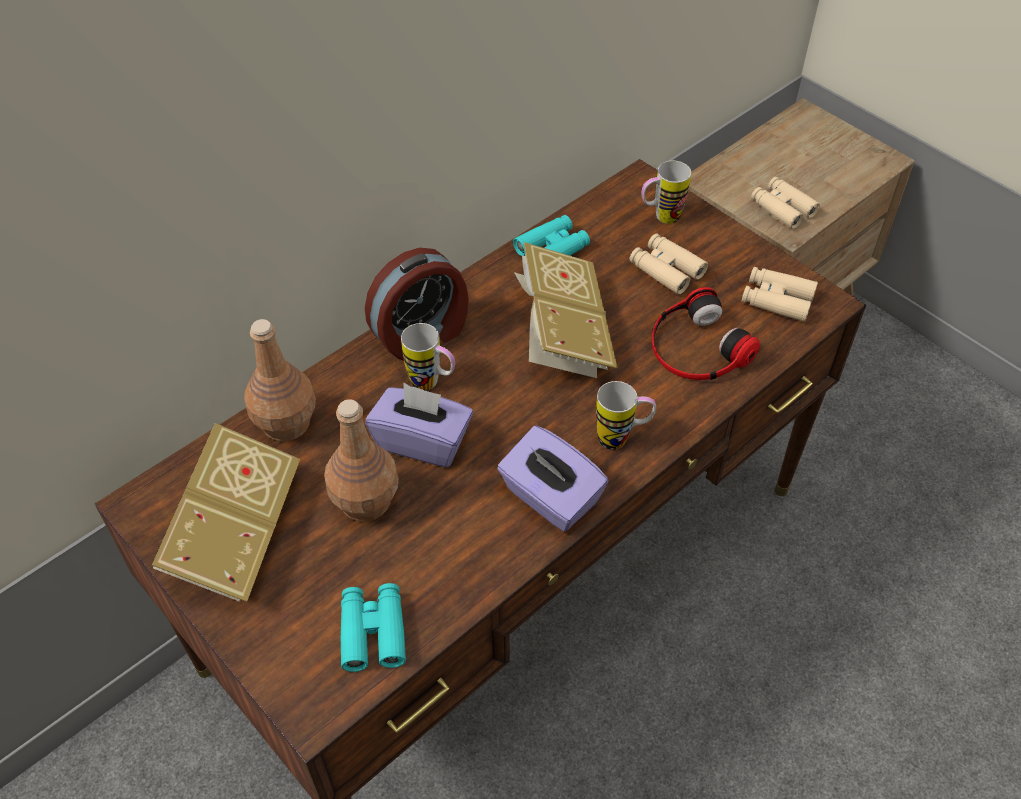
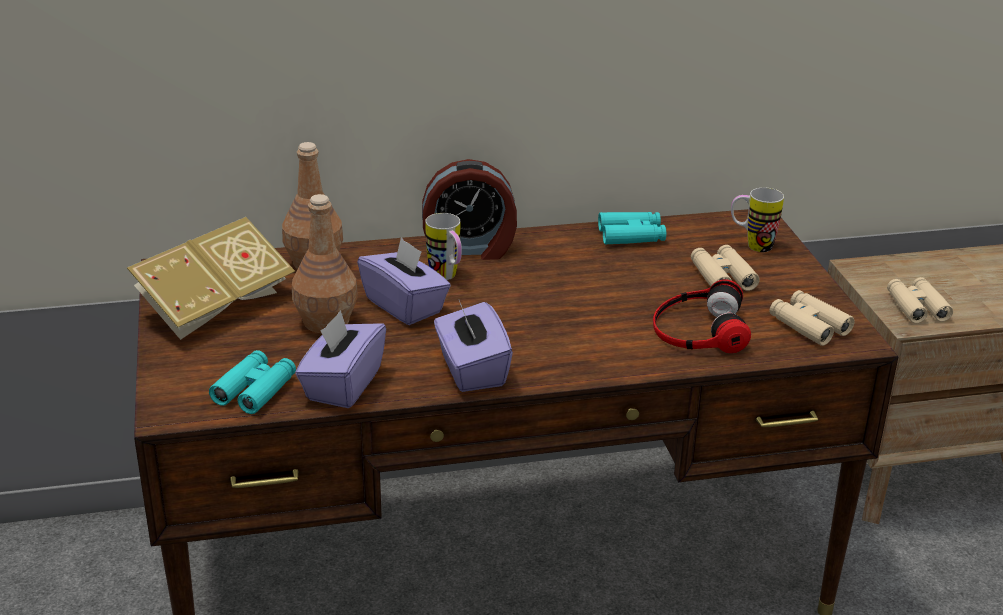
camera: 30 degrees right, 20 degrees down
book [514,242,617,378] -> none
mug [596,381,656,450] -> none
none -> purple tissue box [295,310,386,408]

